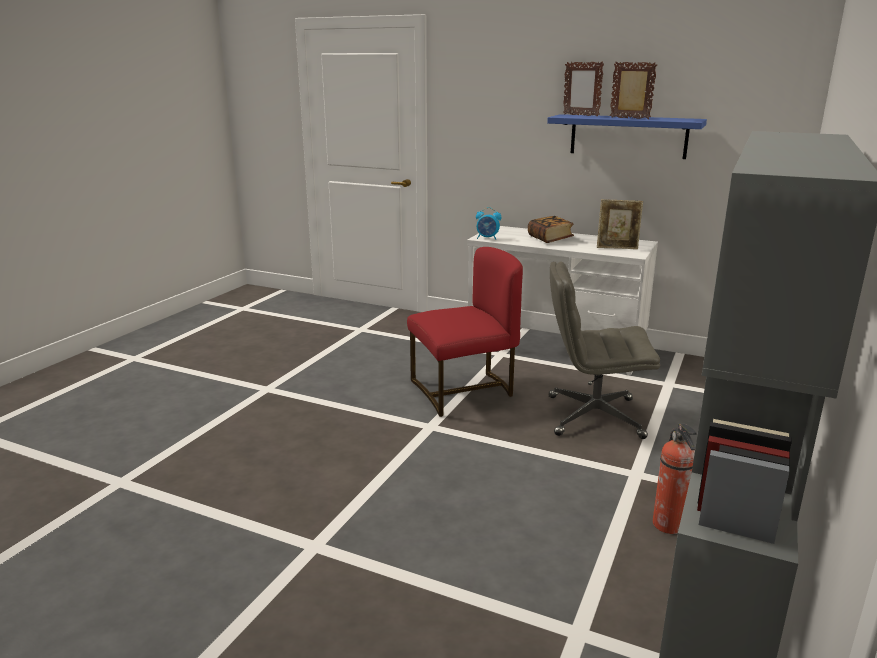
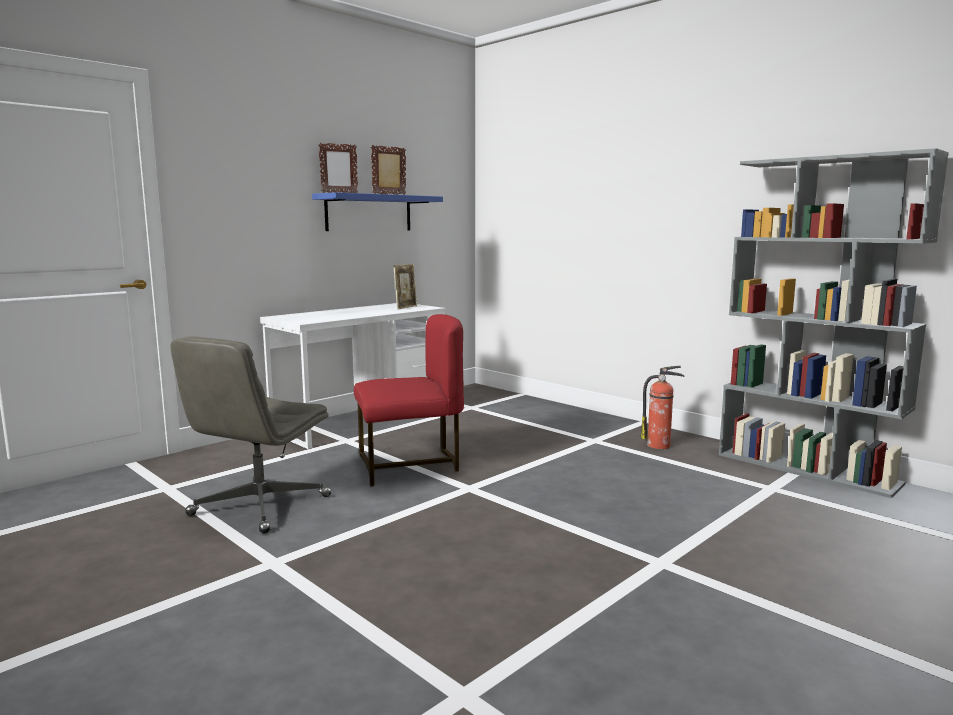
camera: 70 degrees left, 10 degrees down
red chair [407,247,523,417] -> red chair turned 75 degrees clockwise [354,314,464,486]
alarm clock [476,207,501,240] -> none
book [528,216,574,243] -> none
grey office chair [549,261,660,439] -> grey office chair moved to [170,336,331,534]

